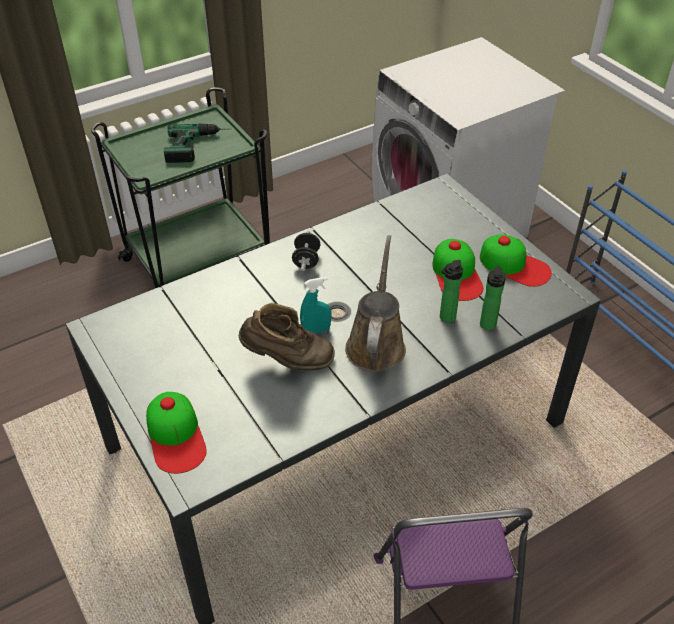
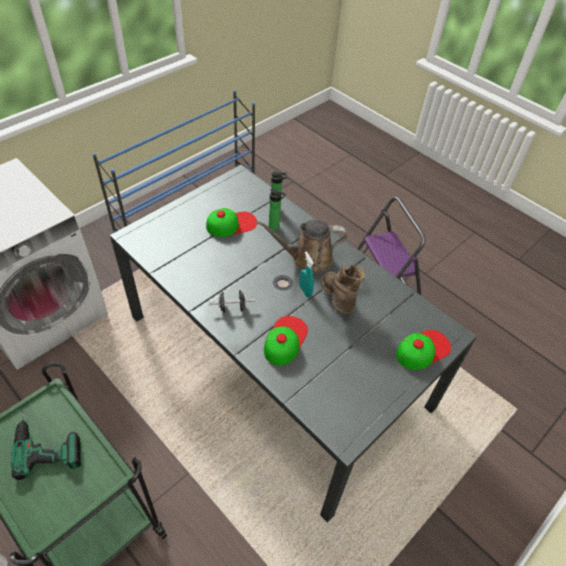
camera: 105 degrees left, 5 degrees up
cap [480,234,552,287] -> cap moved to [264,316,308,366]

